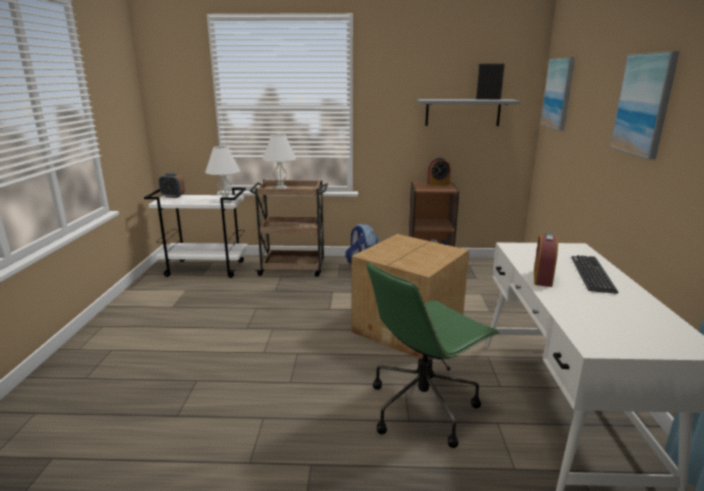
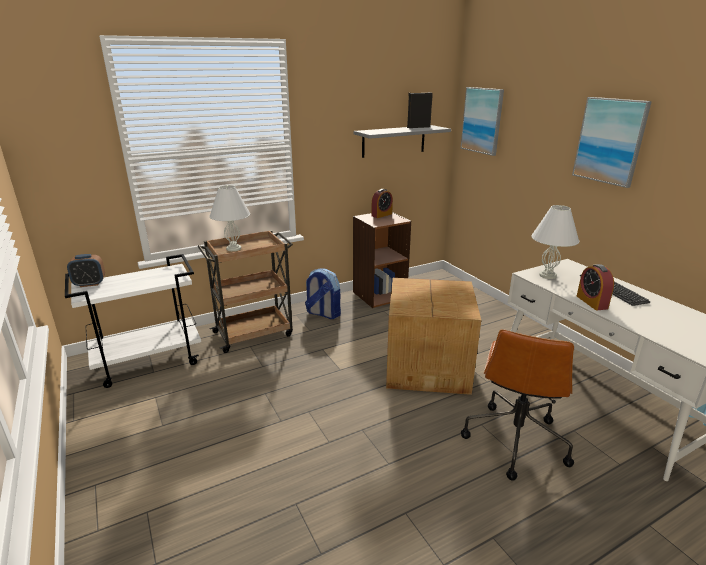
camera: 30 degrees left, 5 degrees up
white table lamp [205,146,240,203] -> white table lamp moved to [531,205,580,279]
green office chair [367,261,499,448] -> brown office chair [461,329,574,481]

